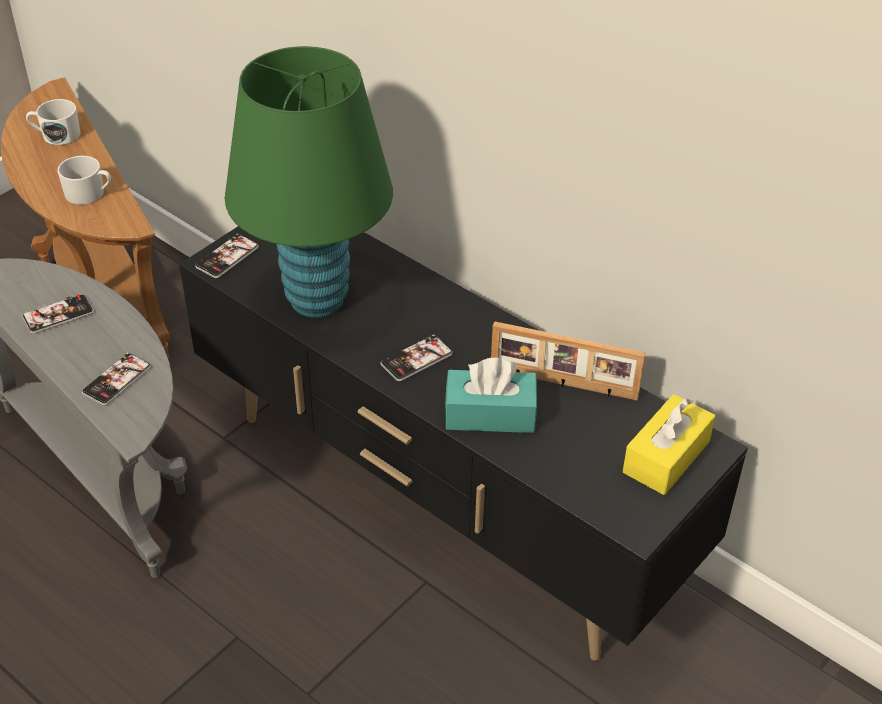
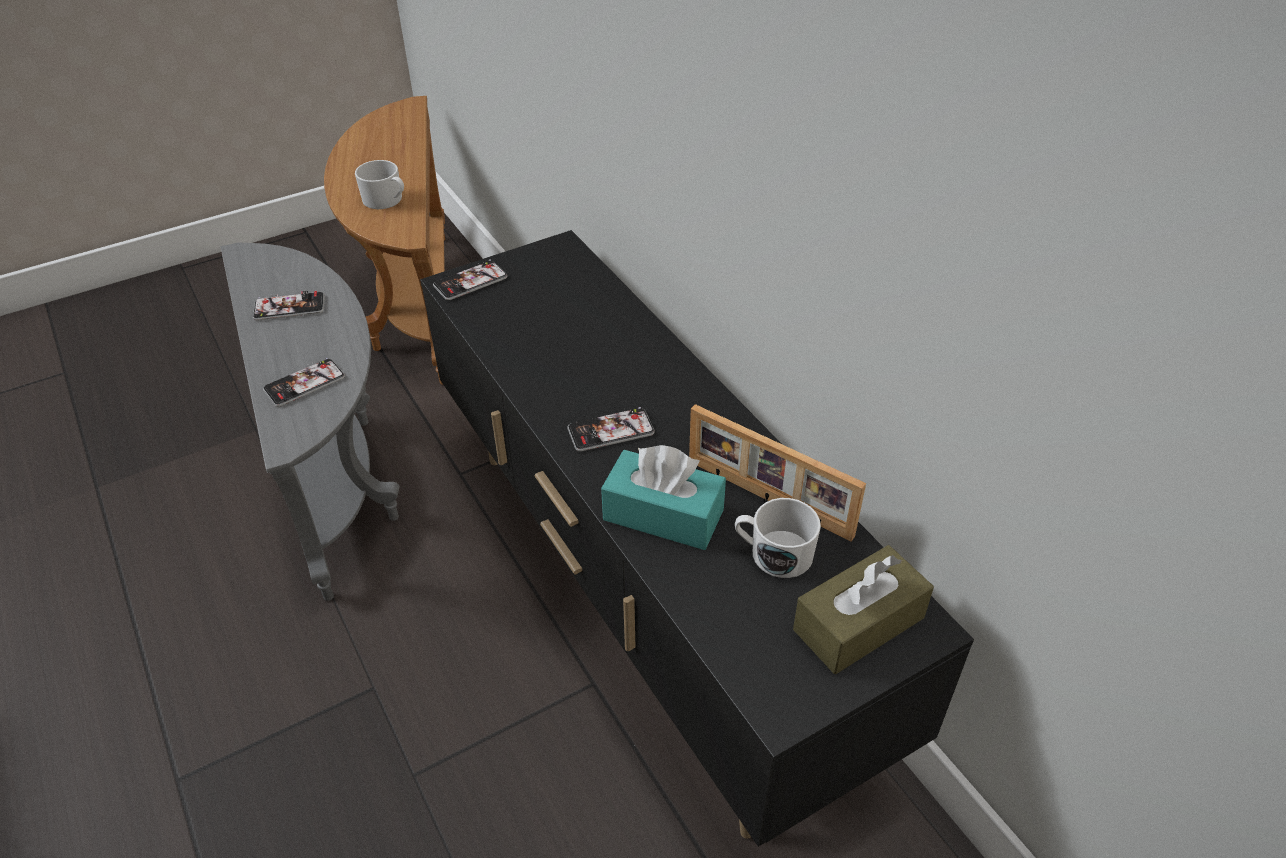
camera: 20 degrees right, 0 degrees up
white mug [26,99,80,145] -> white mug moved to [735,498,821,578]
green table lamp [225,46,393,318] -> none
yellow tissue box [623,394,715,495] -> brown tissue box [793,545,934,674]

